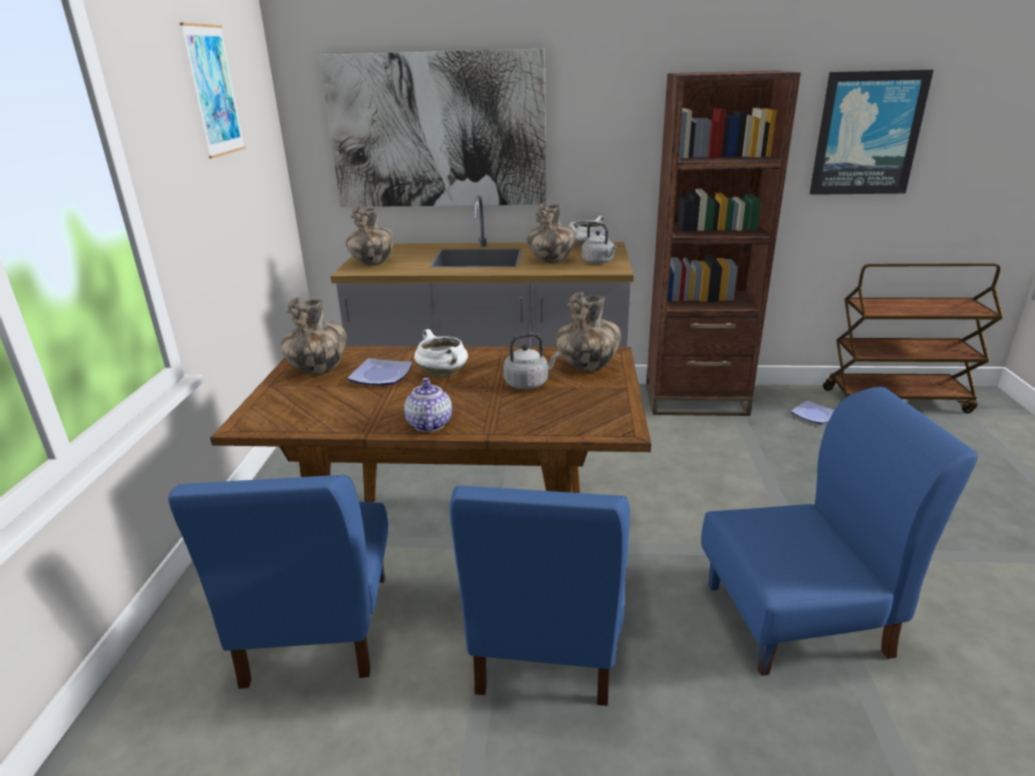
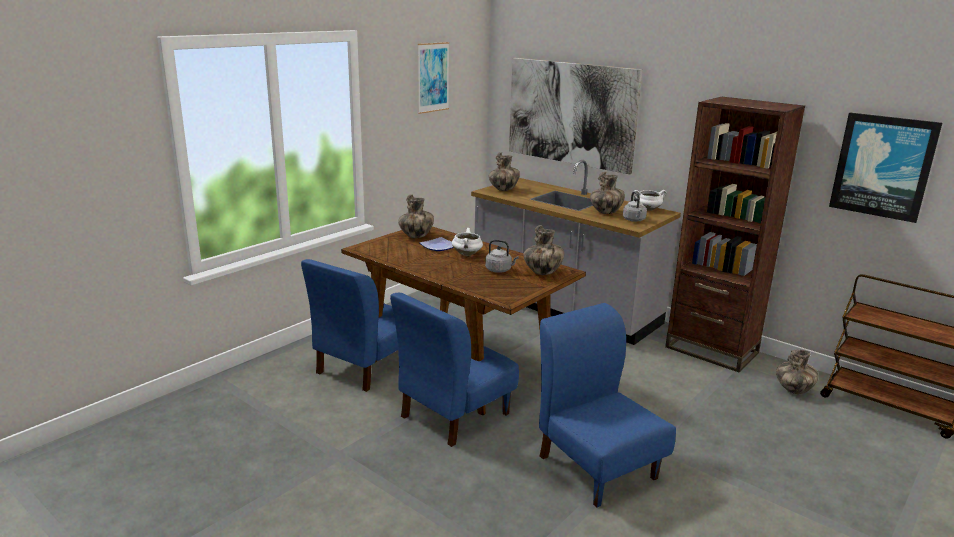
camera: 35 degrees right, 5 degrees down
teapot [404,378,452,432] -> none
blue chair [701,387,978,676] -> blue chair turned 150 degrees counterclockwise [539,303,676,507]
plate [791,401,834,424] -> vase [776,350,819,394]

